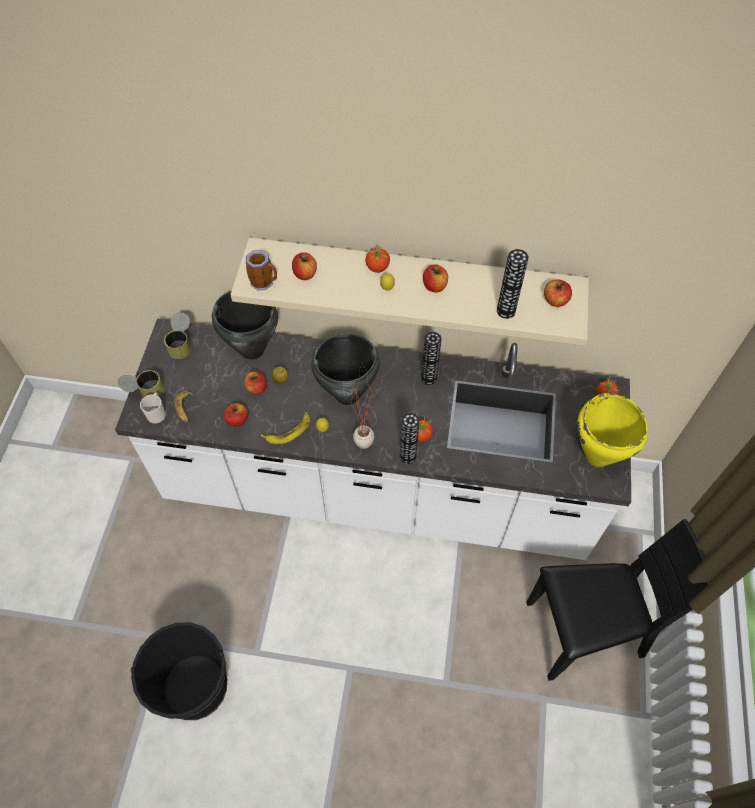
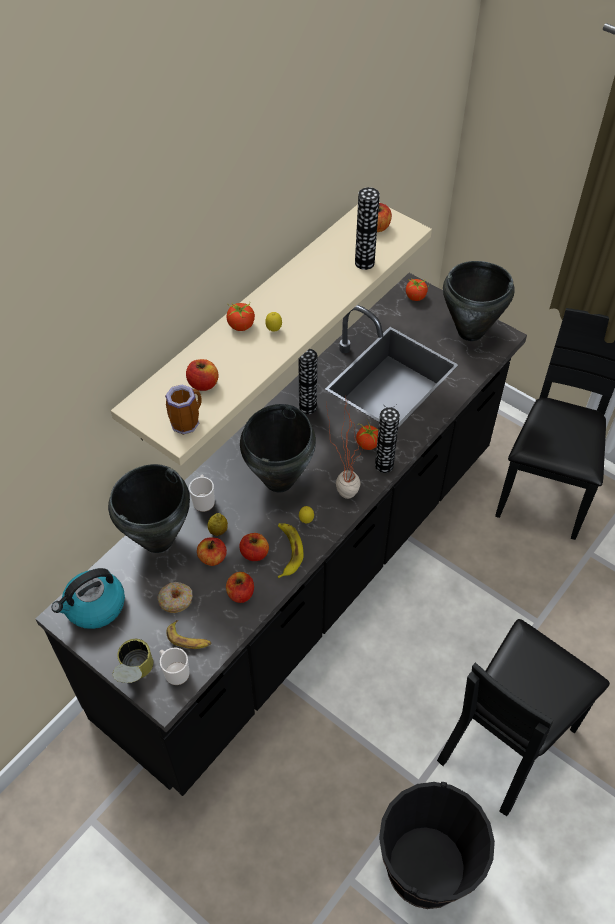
camera: 60 degrees left, 5 degrees down
white counter [115,319,631,560] -> black counter [36,273,527,796]
can [164,312,191,359] -> kettle [52,568,125,629]
apple [423,264,448,292] -> apple moved to [239,533,269,561]
yellow cooking pot [577,393,648,467] -> black cooking pot [443,261,515,341]
none -> donut [157,582,193,613]
none -> mug [189,475,215,512]
none -> black chair [437,619,610,816]

